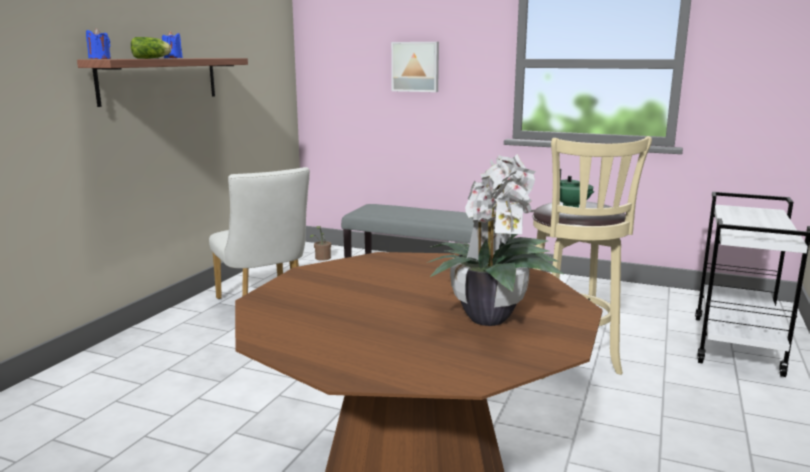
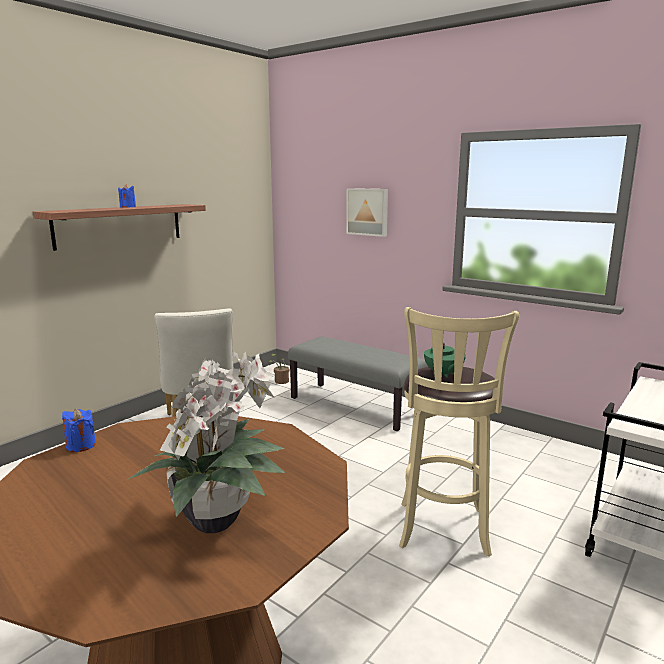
camera: 15 degrees right, 0 degrees up
blue candle [86,28,111,59] -> blue candle moved to [62,409,96,452]
lettuce [131,37,171,59] -> none

